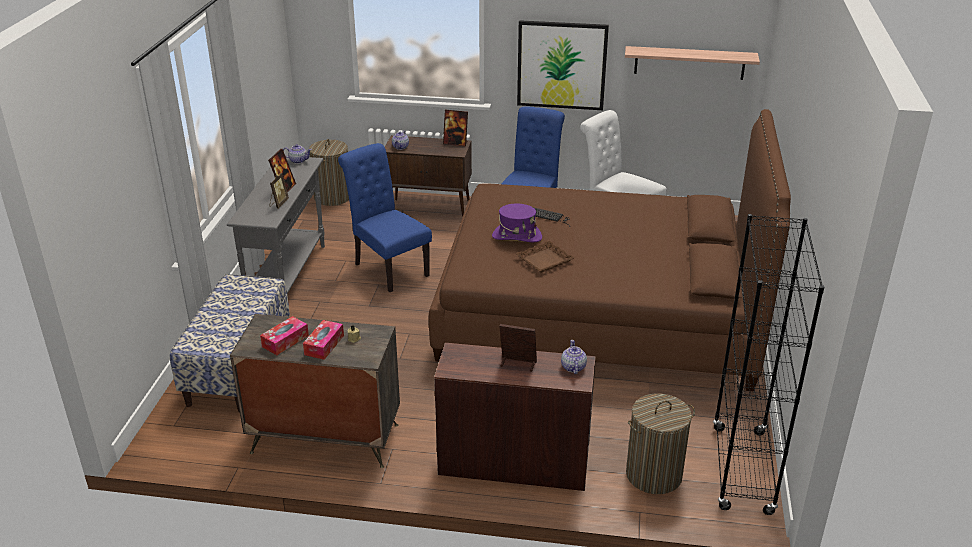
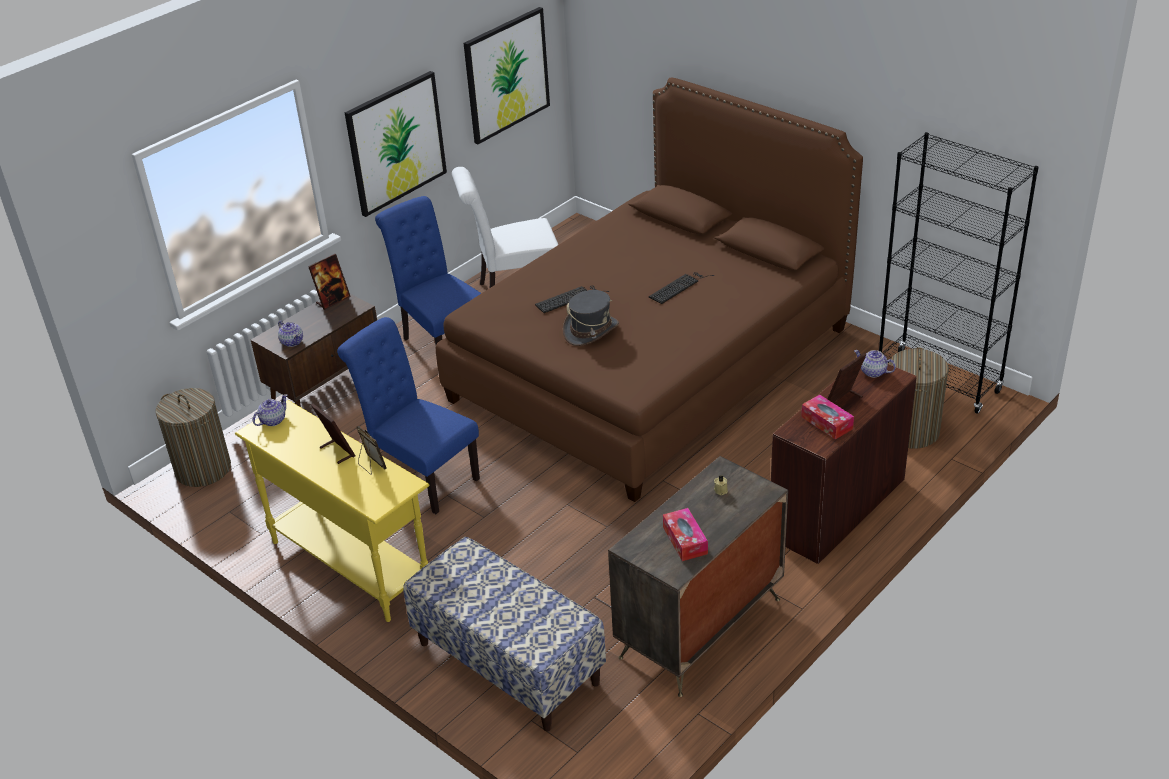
camera: 55 degrees left, 5 degrees up
grey console table [227,157,325,297] -> yellow console table [235,400,429,622]
tissue box [303,320,344,360] -> tissue box moved to [801,395,854,440]
blue chair [338,143,432,292] -> blue chair turned 45 degrees clockwise [337,317,480,514]
purple hat [492,204,542,242] -> grey hat [563,290,619,346]
brown tray [516,241,575,273] -> none
shelf [625,46,760,80] -> picture [464,7,550,144]
none -> keyboard [649,272,714,304]

